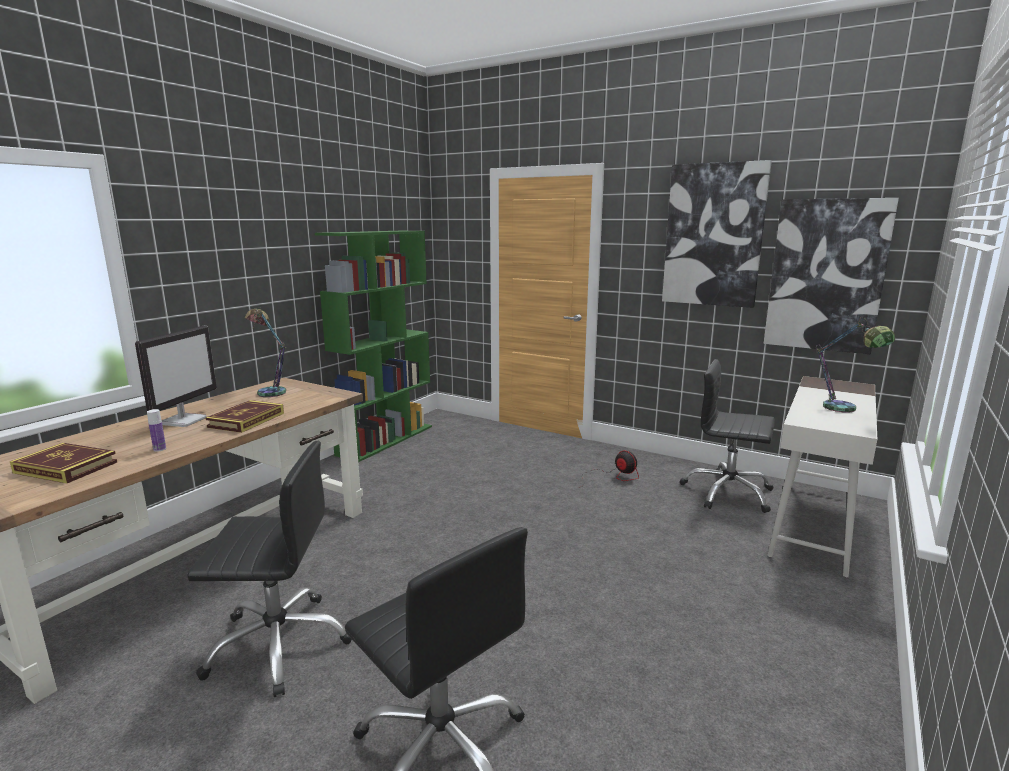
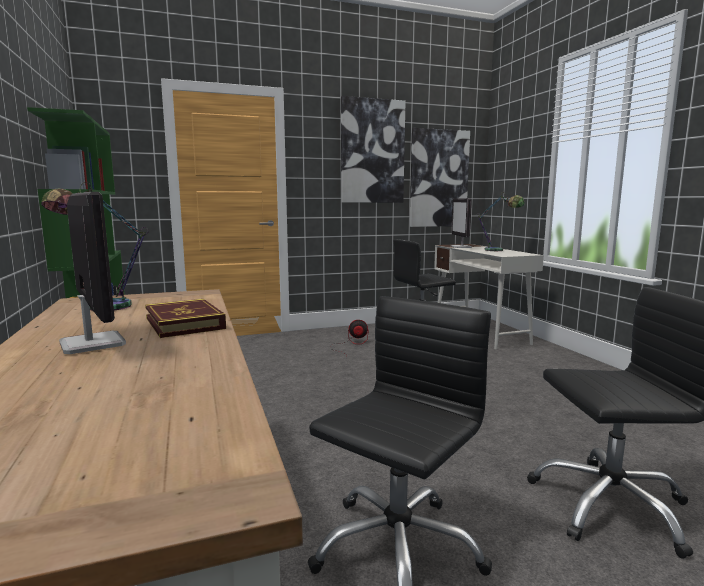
camera: 50 degrees left, 5 degrees down
book [10,443,117,483] -> none
bottle [147,409,166,452] -> none
none -> monitor [451,198,472,248]

